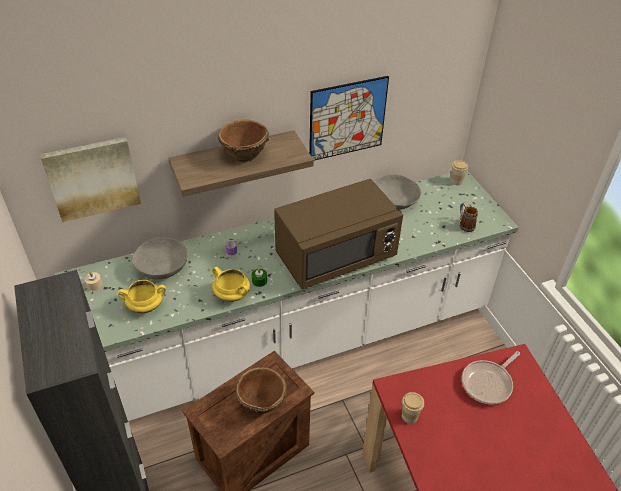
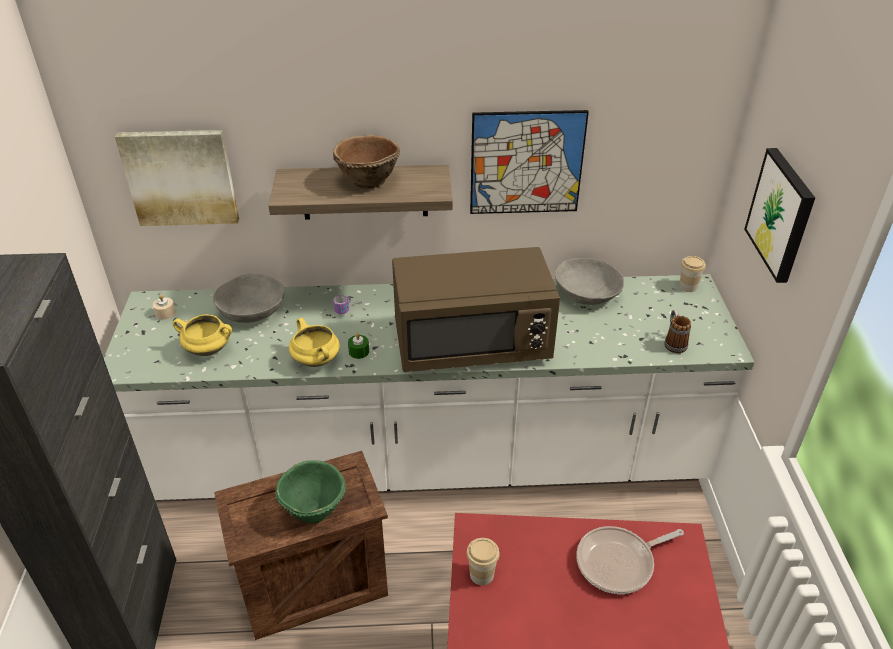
camera: 20 degrees right, 5 degrees down
brown bowl [235,367,287,414] -> green bowl [275,460,346,524]
none -> picture [744,148,815,283]

